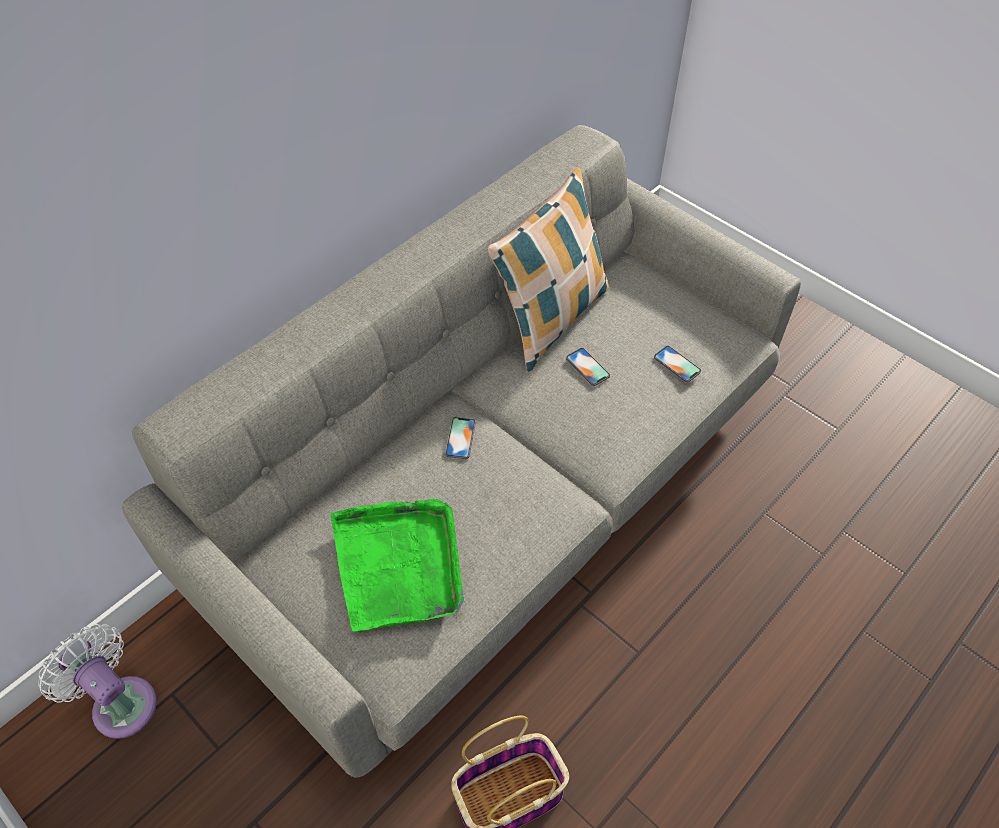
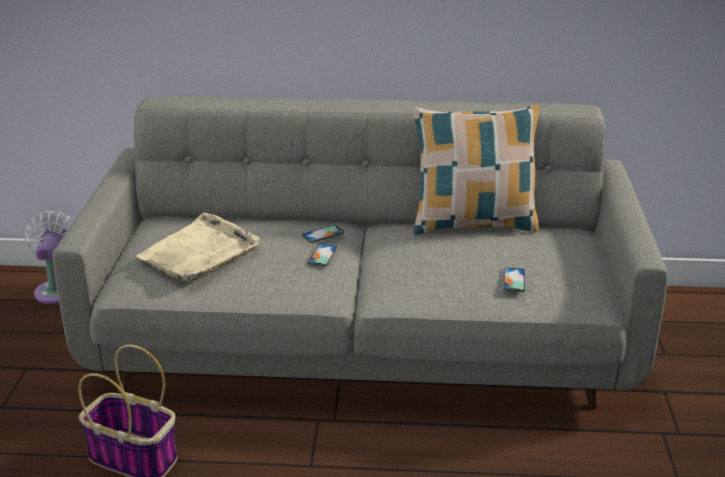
camera: 50 degrees right, 25 degrees down
green tray [331,499,464,631] -> beige tray [136,213,259,282]
phone [566,348,610,386] -> phone moved to [308,244,338,267]

